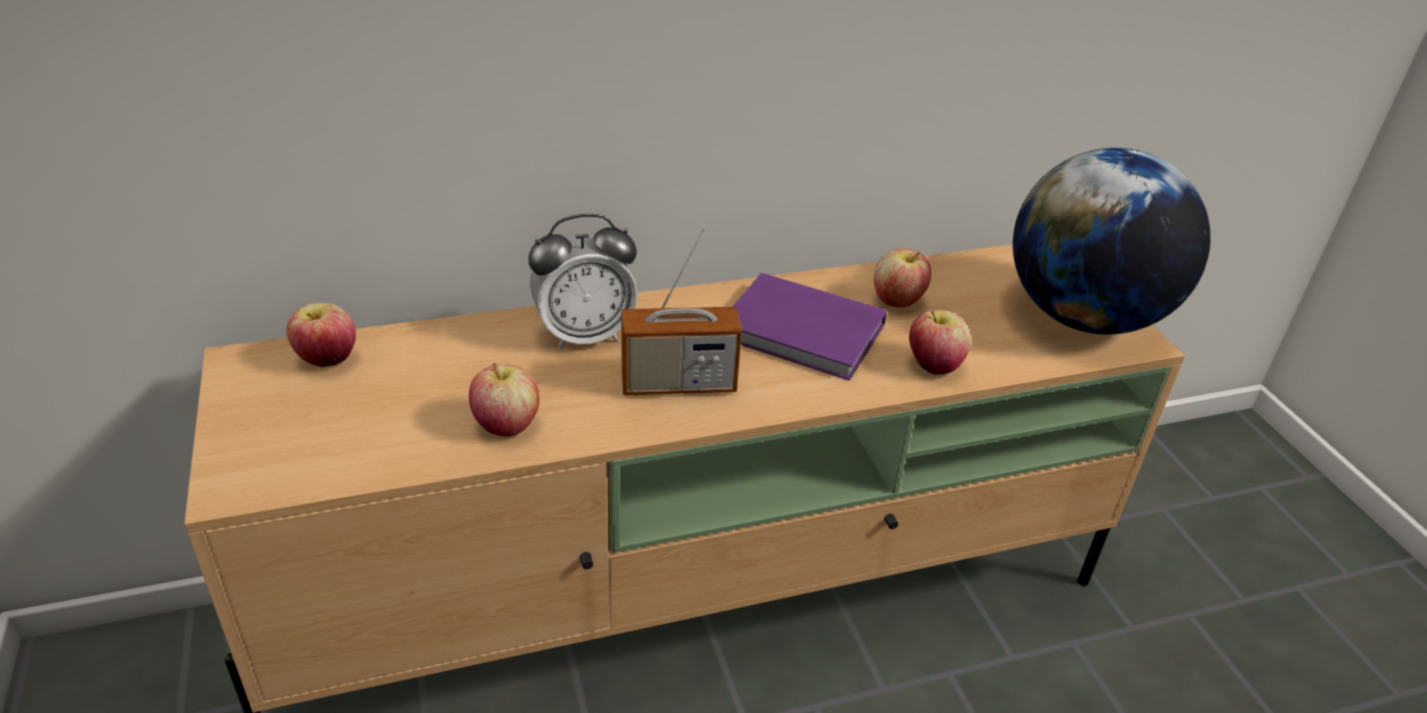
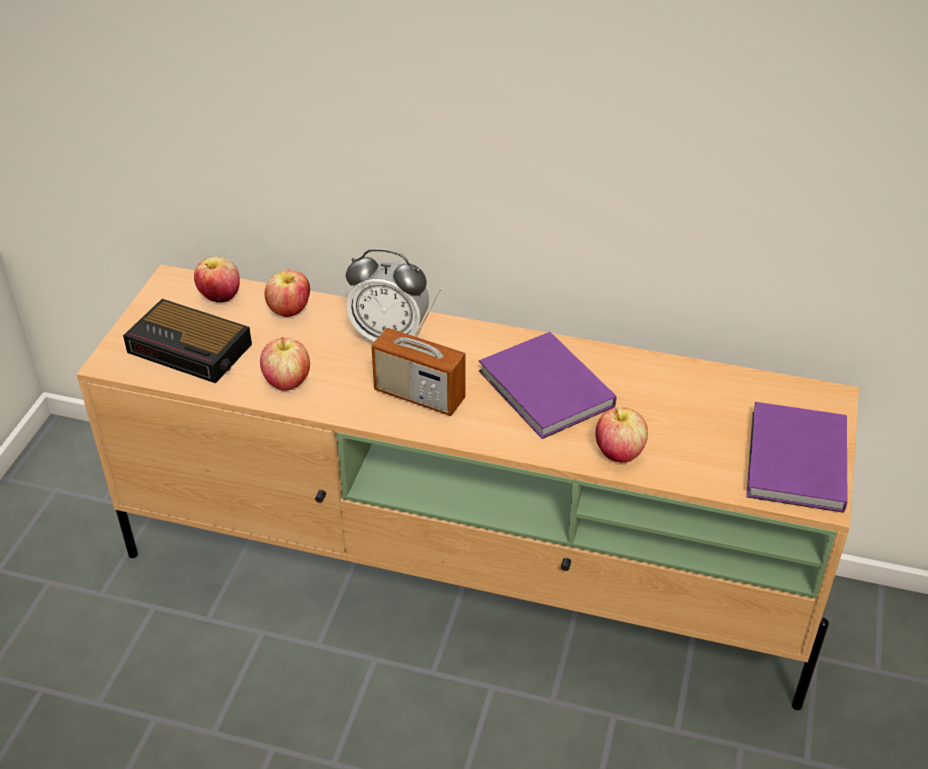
camera: 35 degrees right, 5 degrees up
apple [874,248,932,307] -> apple moved to [265,270,310,317]
globe [1013,148,1210,334] -> purple book [746,402,847,513]
none -> alarm clock [123,299,252,383]

